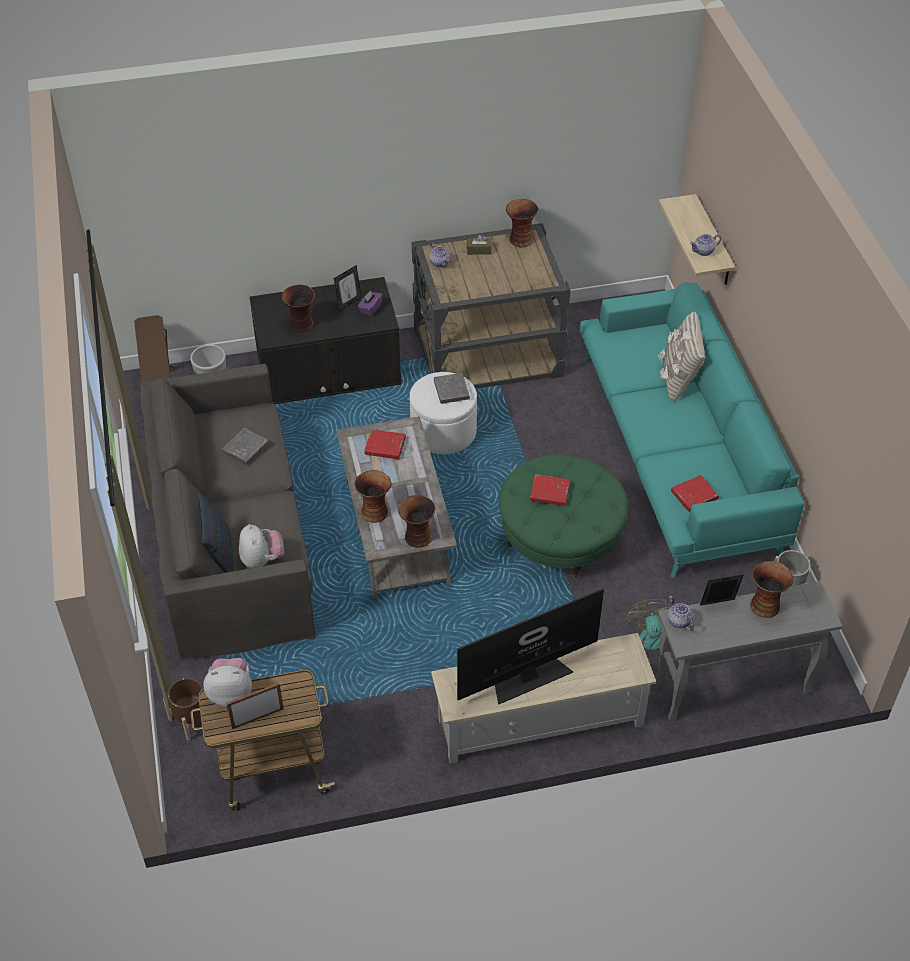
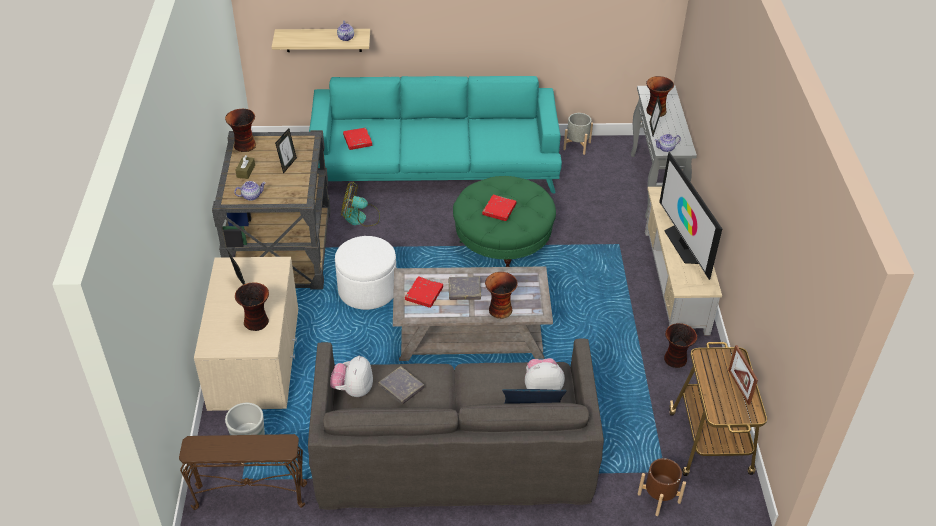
camera: 80 degrees left, 5 degrees down
plush toy [203,658,252,707] -> plush toy moved to [330,356,373,397]
black cabinet [250,277,401,404] -> beige cabinet [194,257,298,411]
purple tissue box [358,290,383,316] -> none
vase [398,495,435,548] -> vase moved to [664,323,697,368]
grey book [434,373,470,404] -> grey book moved to [449,277,481,300]
fan [626,599,678,666] -> fan moved to [341,182,380,227]
beige pillow [659,311,705,402] -> none
red book [671,475,719,512] -> red book moved to [343,127,372,150]
none -> picture frame [275,128,297,174]

